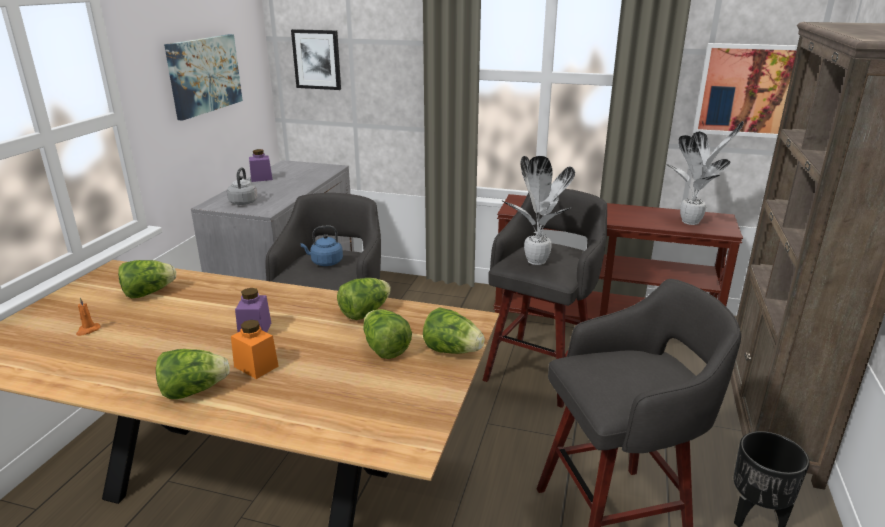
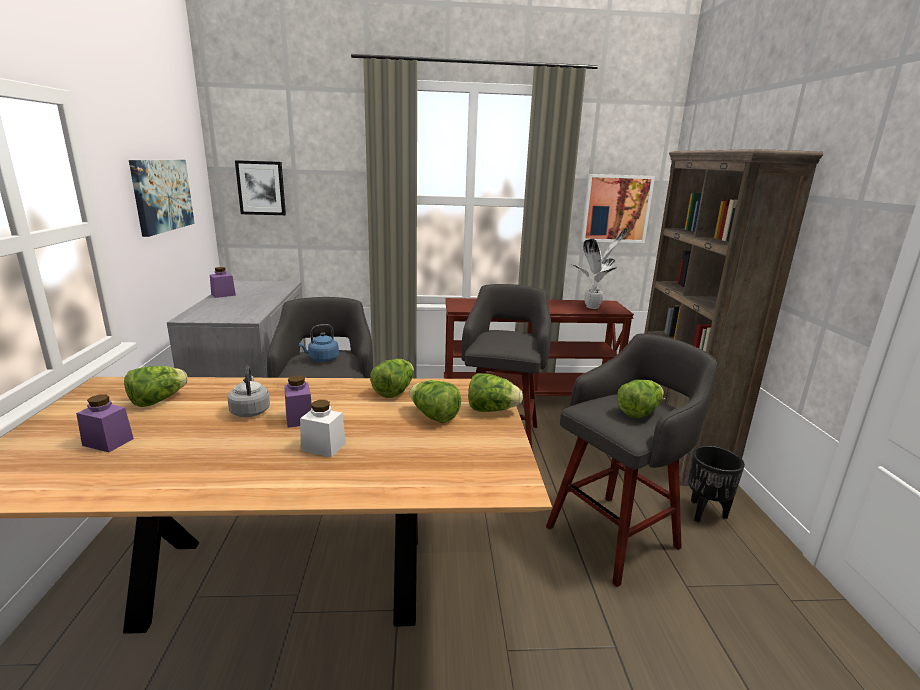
camera: 20 degrees left, 5 degrees down
orange candle [76,298,101,336] -> purple jar [76,394,134,452]
lettuce [156,349,230,399] -> lettuce moved to [617,380,664,418]
grey kettle [227,167,258,205] -> grey kettle moved to [227,366,270,417]
orange jar [231,320,279,379] -> white jar [300,400,346,457]
potted plant [501,156,575,265] -> none

